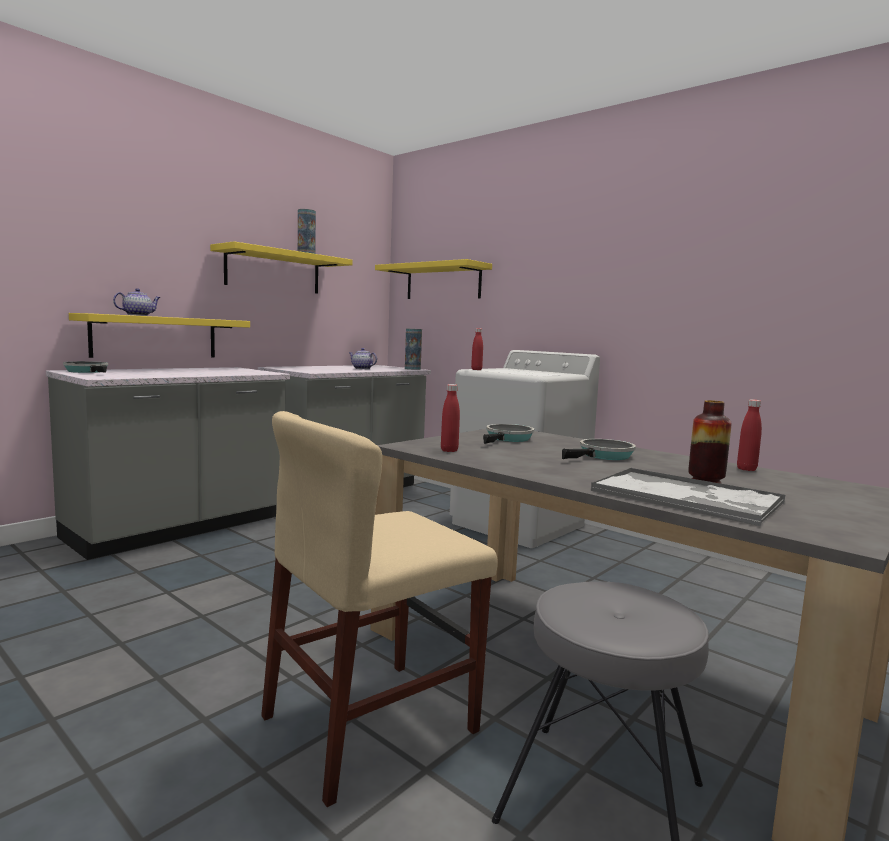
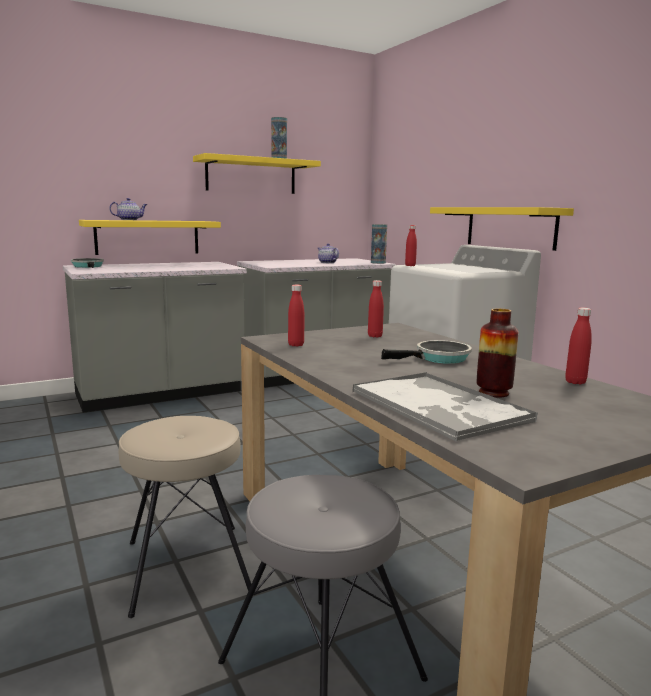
camera: 20 degrees right, 5 degrees up
beige chair [261,411,498,807] -> beige stool [119,416,251,618]
yellow shelf [375,259,492,299] -> yellow shelf moved to [430,207,574,251]
frying pan [483,424,534,444] -> red bottle [368,280,384,337]

